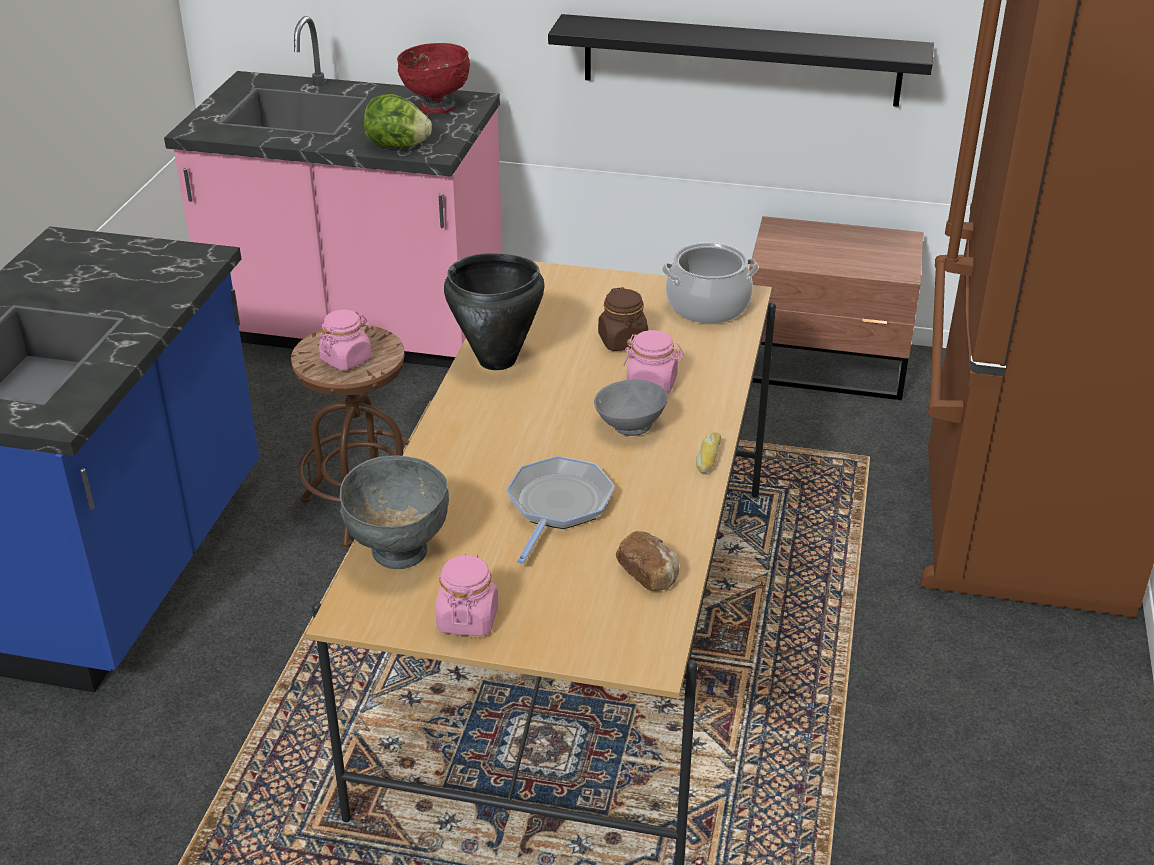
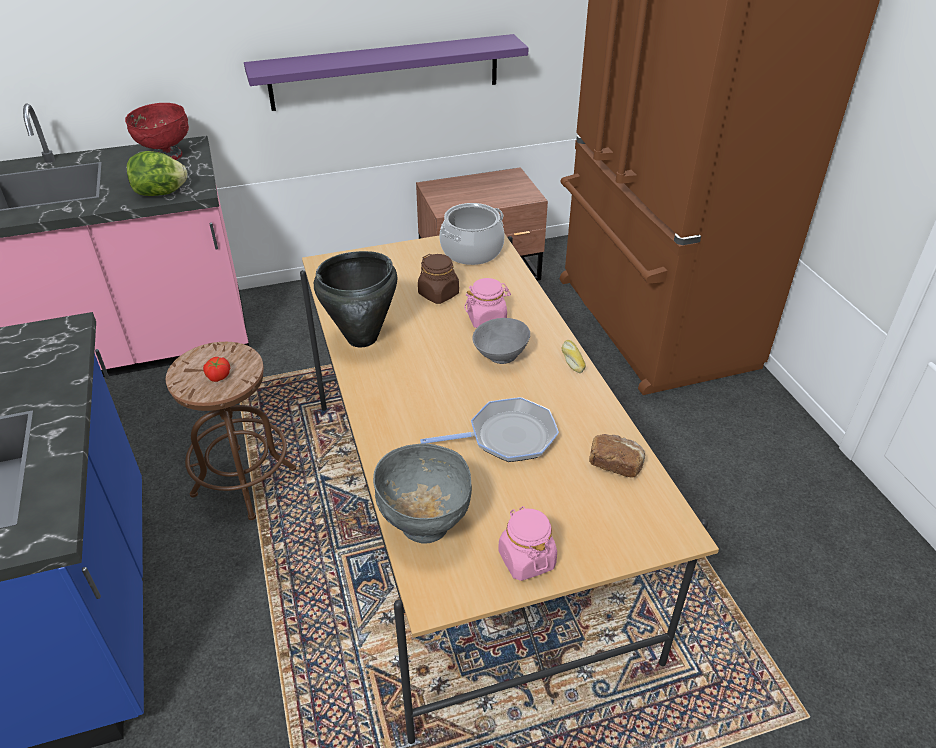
camera: 30 degrees left, 5 degrees up
pink jar [319,310,371,370] -> tomato [203,357,230,382]
frying pan [506,456,615,564] -> frying pan turned 90 degrees clockwise [420,397,559,462]
black shelf [548,14,934,107] -> purple shelf [244,34,529,111]

